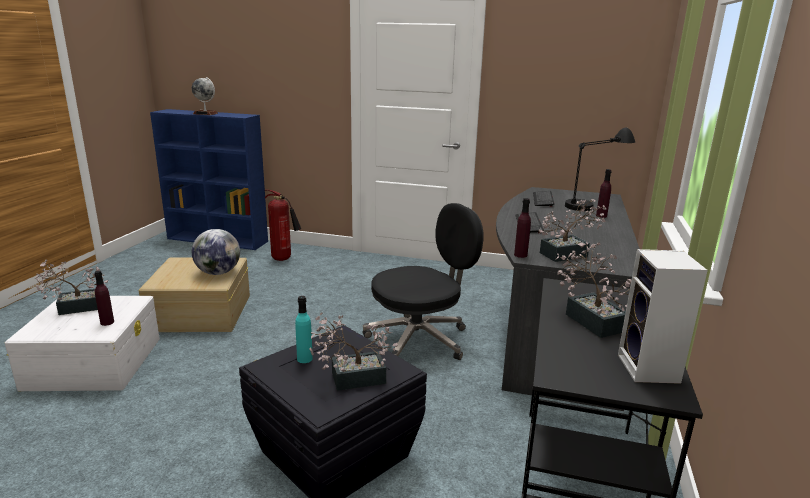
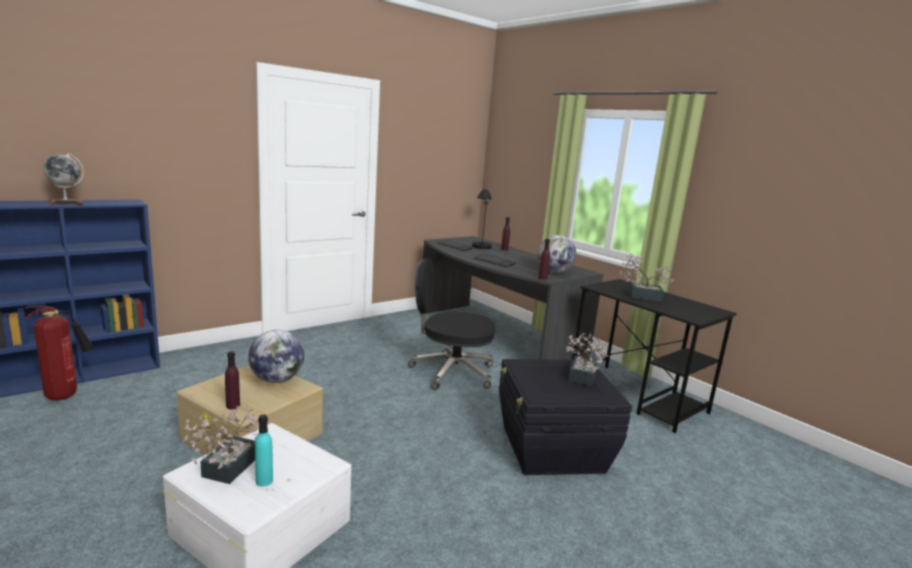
camera: 55 degrees left, 5 degrees down
purple bottle [94,271,114,326] -> purple bottle moved to [225,351,240,409]
fire extinguisher [264,190,301,261] -> fire extinguisher moved to [25,306,94,400]
turquoise bottle [295,296,313,363] -> turquoise bottle moved to [255,415,273,487]
black office chair [363,203,484,360] -> black office chair turned 90 degrees counterclockwise [408,258,495,390]
potted plant [539,199,606,262] -> globe [537,235,576,273]
speaker [618,249,708,384] -> none

